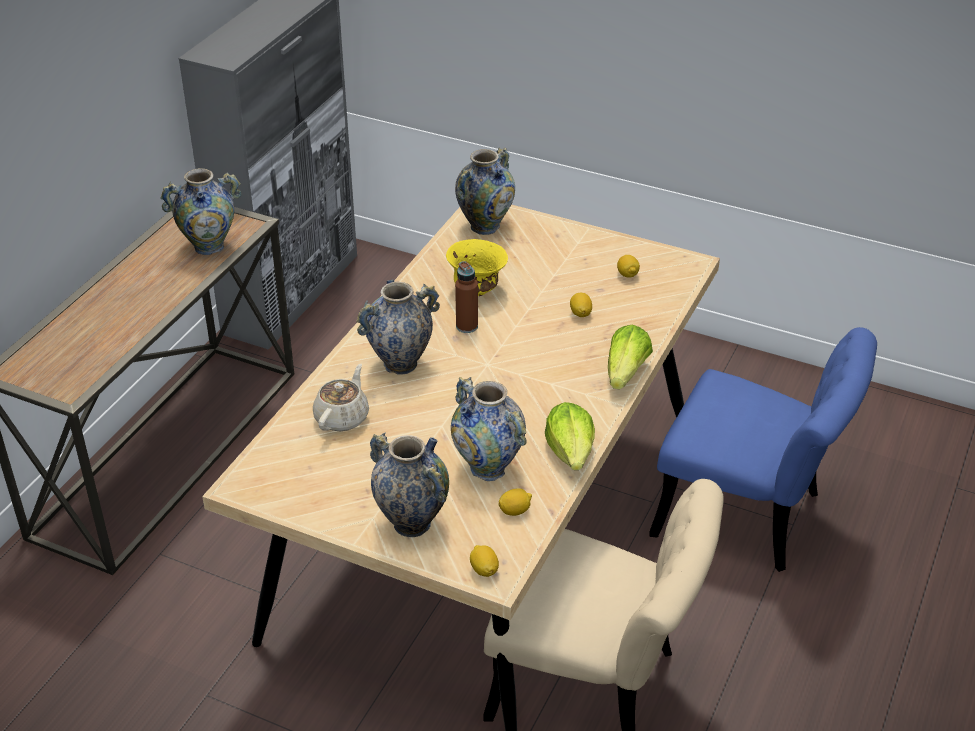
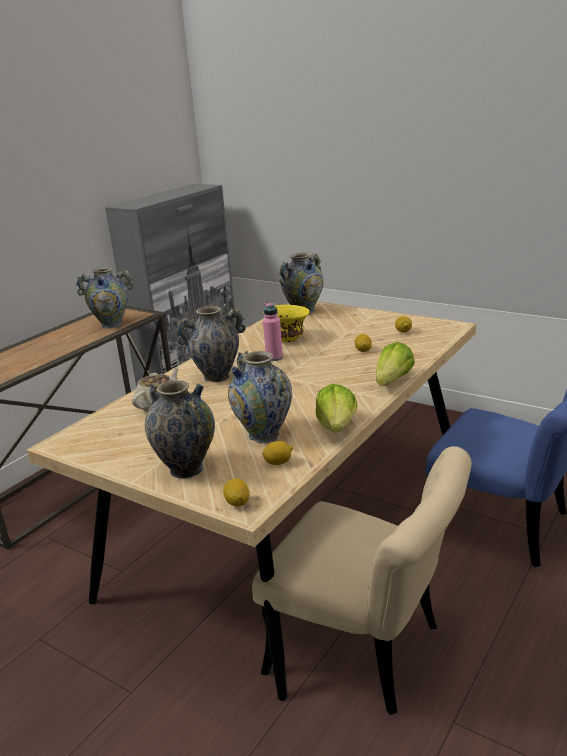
camera: 10 degrees right, 15 degrees down
brown bottle [455,261,478,333] -> pink bottle [263,302,283,361]

